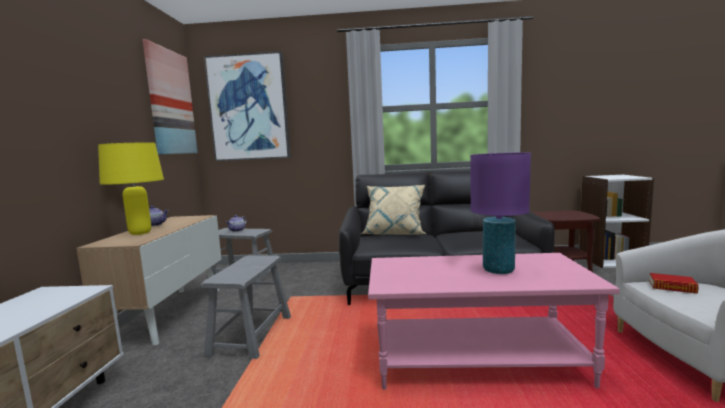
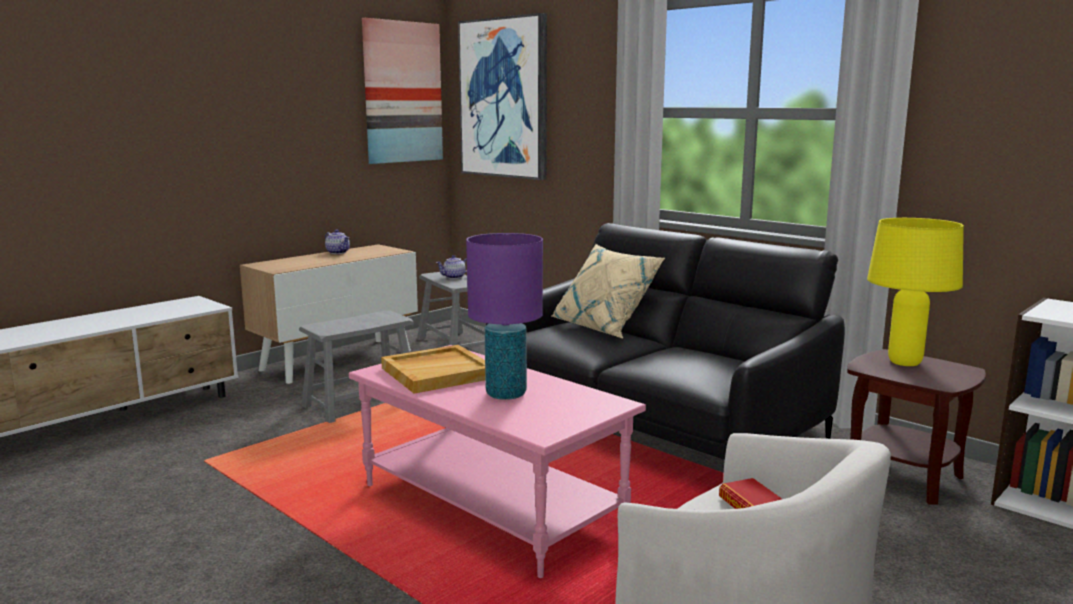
camera: 40 degrees right, 5 degrees up
yellow table lamp [98,142,164,235] -> yellow table lamp moved to [867,218,964,366]
none -> beige tray [381,345,485,394]

